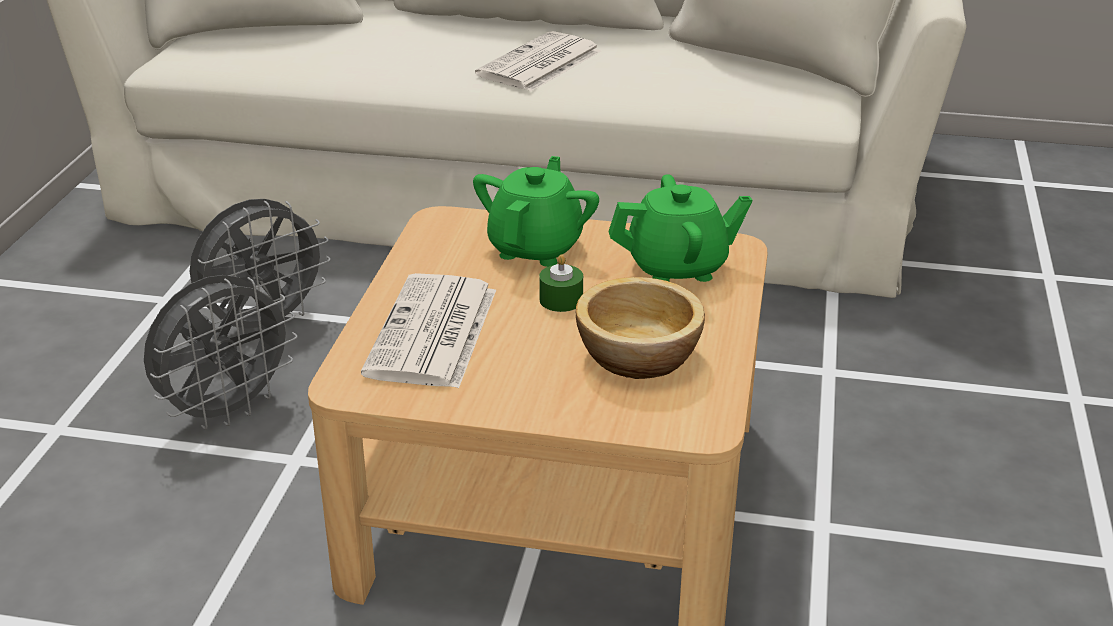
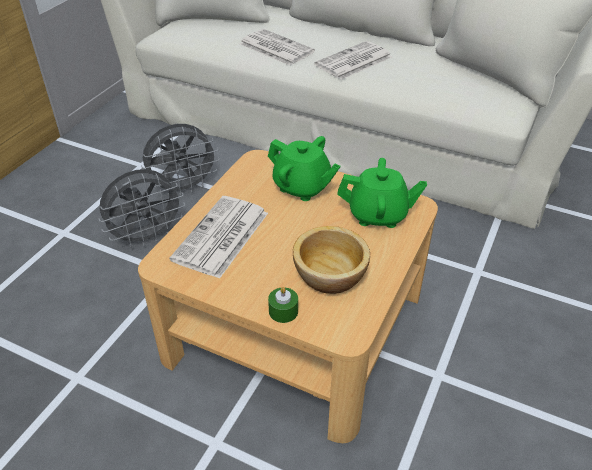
camera: 15 degrees right, 10 degrees up
green teapot [473,156,599,267] -> green teapot turned 90 degrees clockwise [268,136,341,201]
green candle [539,254,583,312] -> green candle moved to [268,287,298,323]
none -> newspaper [240,29,315,66]

